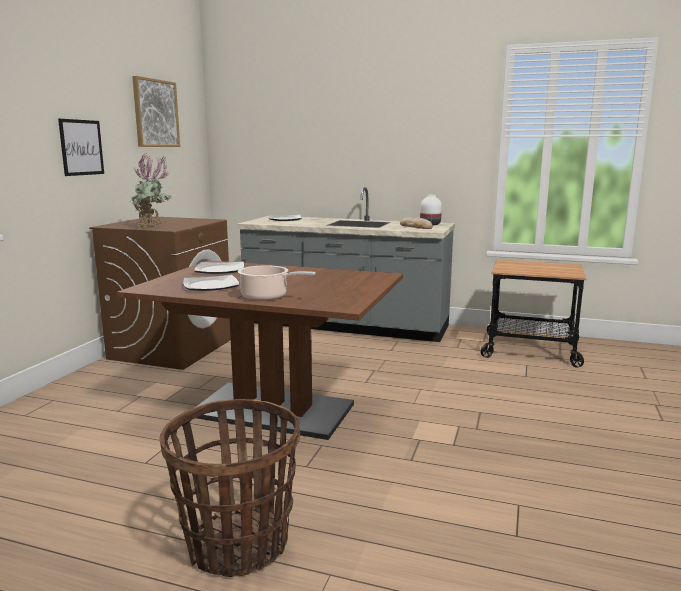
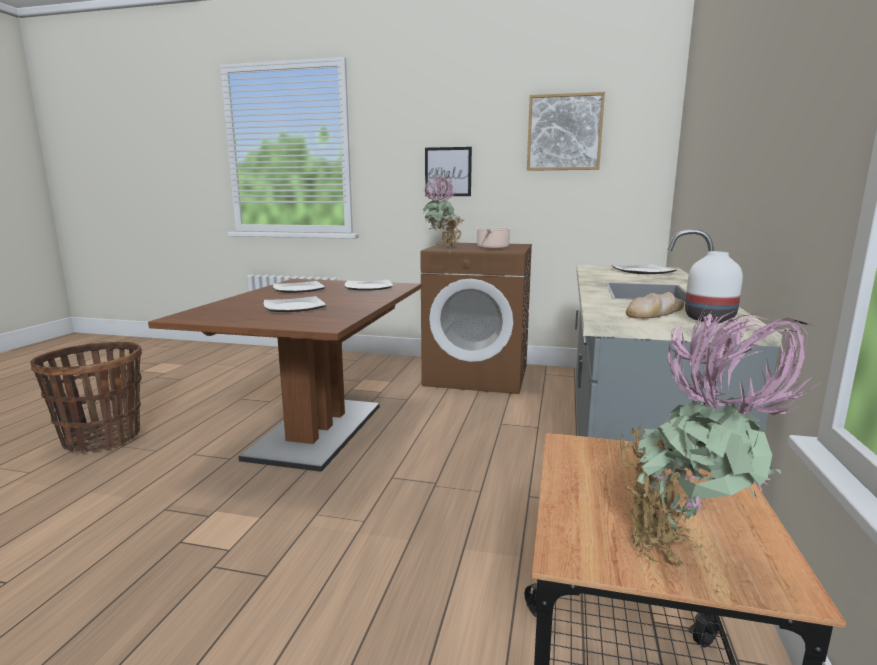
camera: 85 degrees right, 0 degrees up
cooking pot [238,265,316,301] -> cooking pot moved to [476,228,511,249]
none -> plate [264,296,326,312]
none -> potted plant [620,306,821,567]

